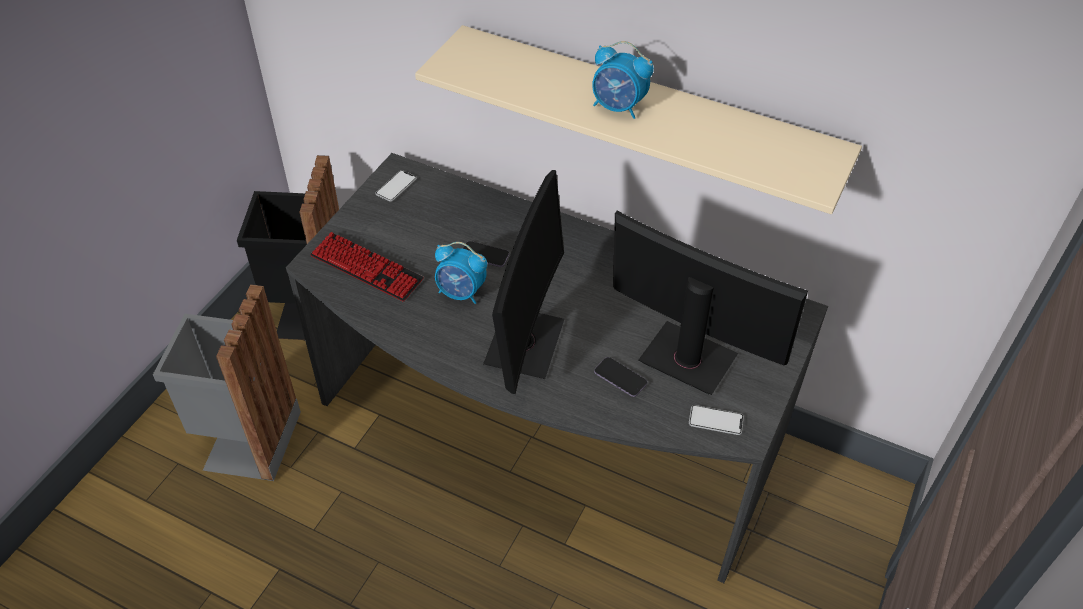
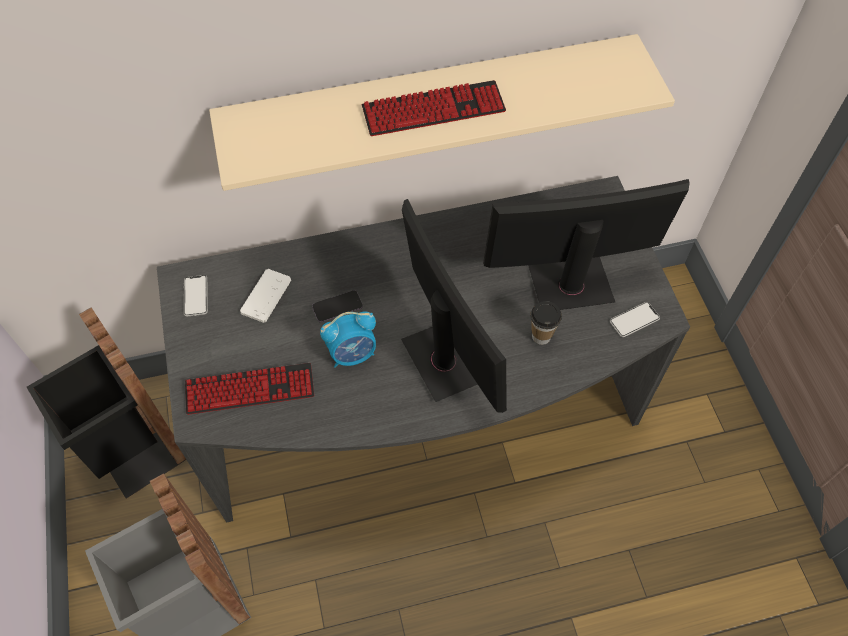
camera: 40 degrees left, 10 degrees up
alarm clock [592,41,654,119] -> keyboard [362,80,506,136]
phone [594,357,647,397] -> cup [530,301,562,345]
none -> white game controller [240,269,291,323]

